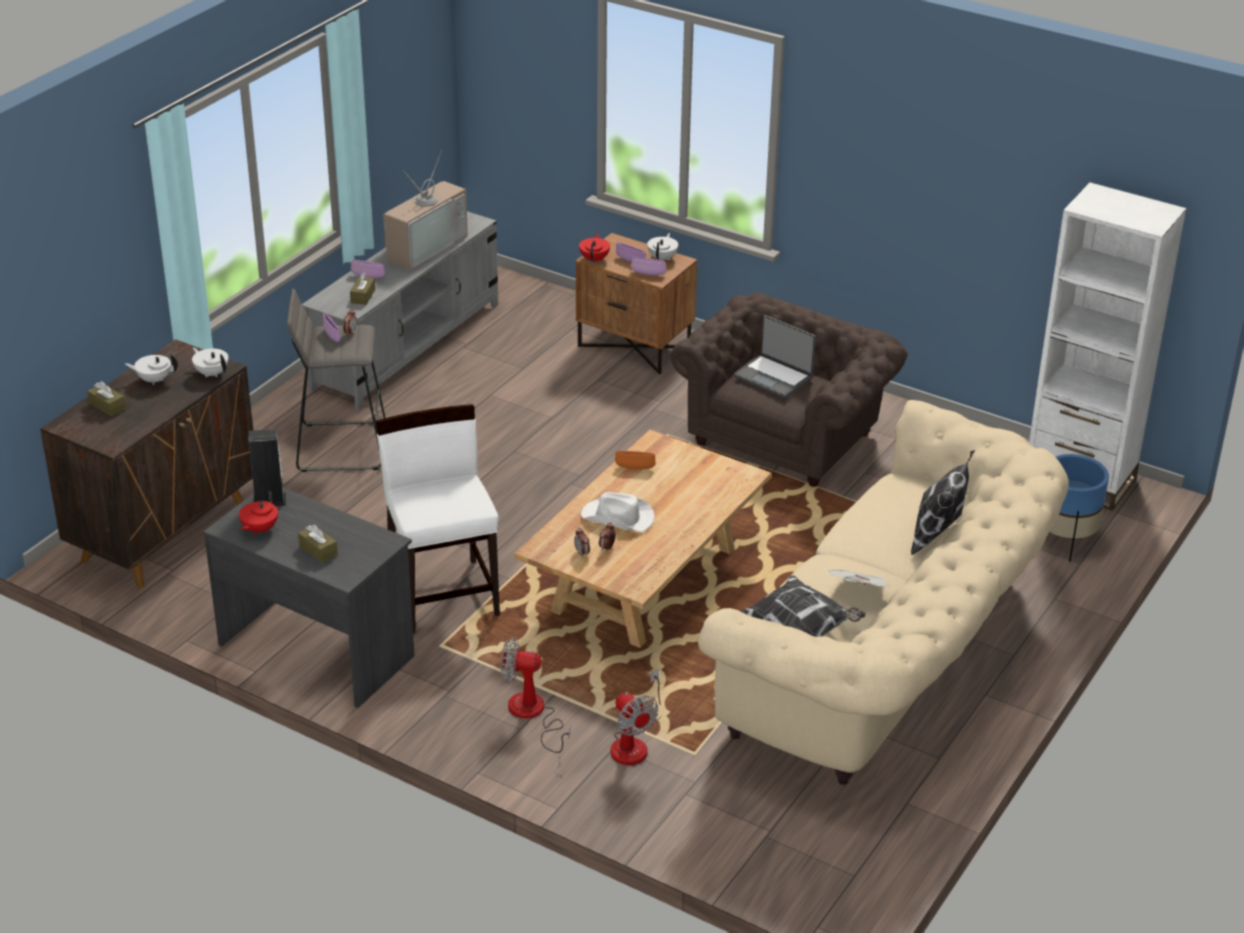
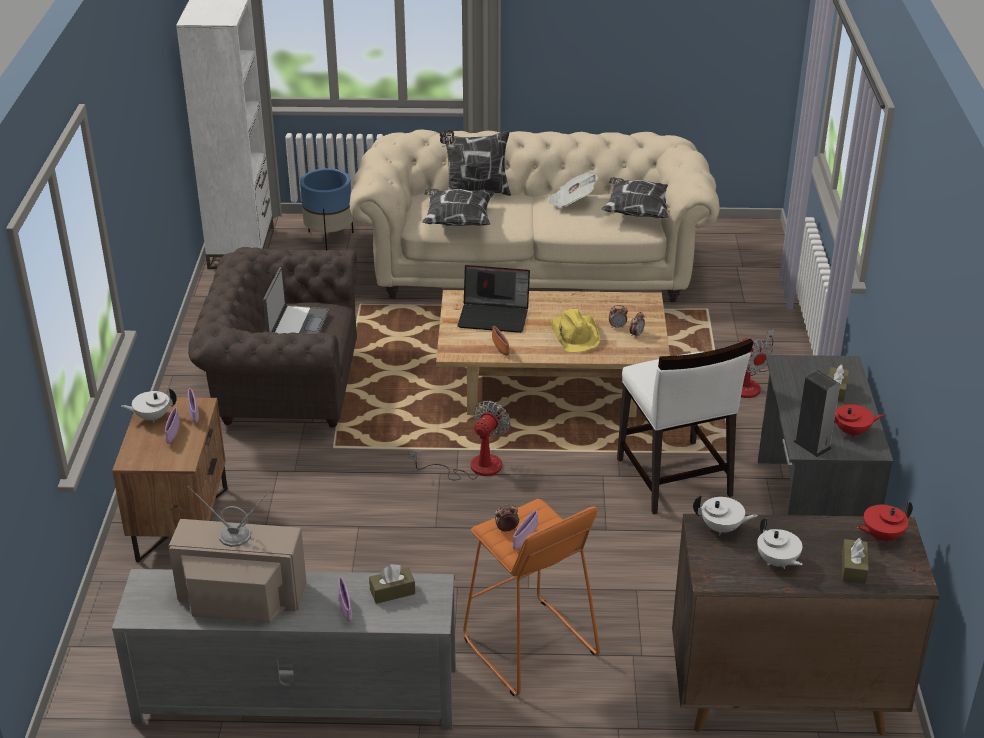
camera: 120 degrees left, 0 degrees up
white teapot [192,347,228,377] -> white teapot turned 90 degrees counterclockwise [693,495,758,535]
grey stool [287,289,386,472] -> orange stool [463,499,600,696]
white chair [376,404,500,634] -> white chair turned 60 degrees counterclockwise [617,339,753,515]
red teapot [579,234,610,263] -> red teapot moved to [857,500,913,542]
white hat [581,492,654,532] -> yellow hat [550,309,600,353]
fan [611,668,661,765] -> fan moved to [409,401,511,480]
none -> pillow [422,188,494,226]
none -> laptop [457,265,530,333]

